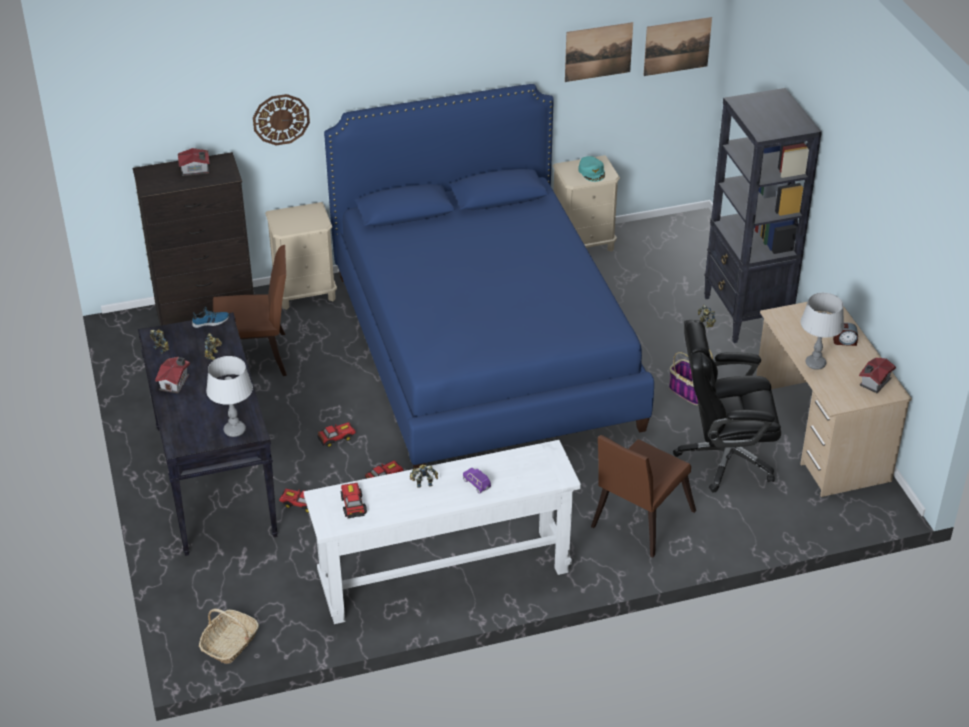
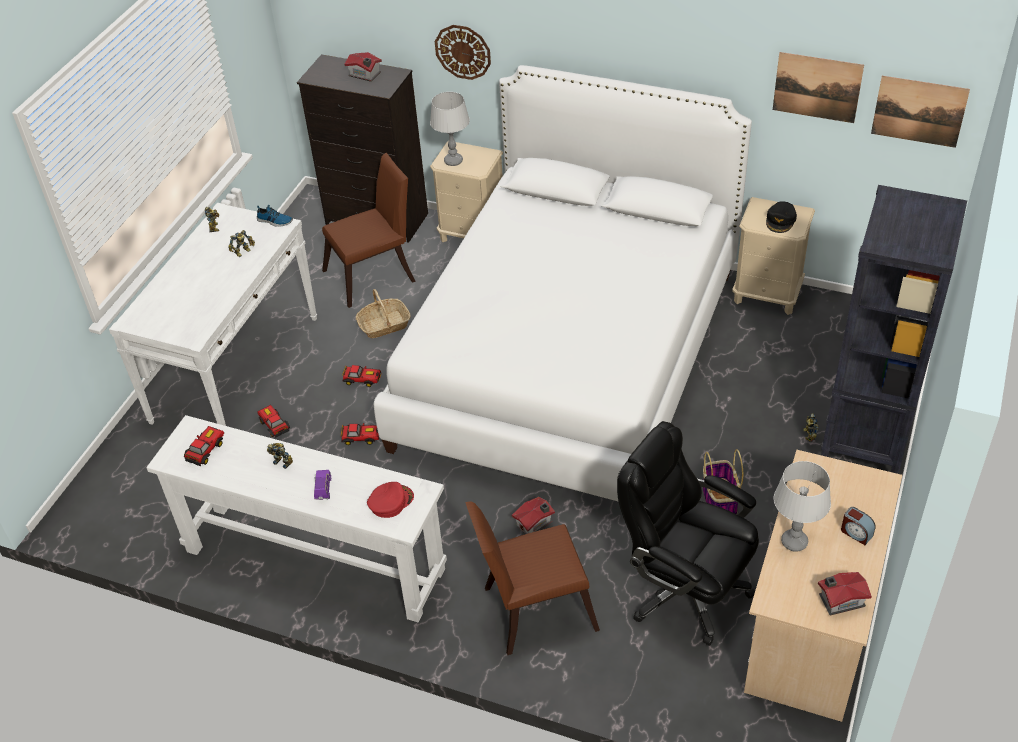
camera: 40 degrees right, 5 degrees up
black console table [138,312,278,556] -> white console table [109,203,317,426]
toy house [155,357,190,394] -> toy house moved to [512,497,555,534]
basket [199,609,259,664] -> basket moved to [356,289,411,338]
grey table lamp [206,356,253,437] -> grey table lamp moved to [430,92,470,166]
brown chair [213,245,287,376] -> brown chair turned 60 degrees counterclockwise [322,153,416,308]
blue bed [324,84,654,469] -> white bed [374,65,752,502]
turquoise cap [578,156,605,182] -> black cap [766,201,797,233]
none -> red cap [367,482,414,518]

